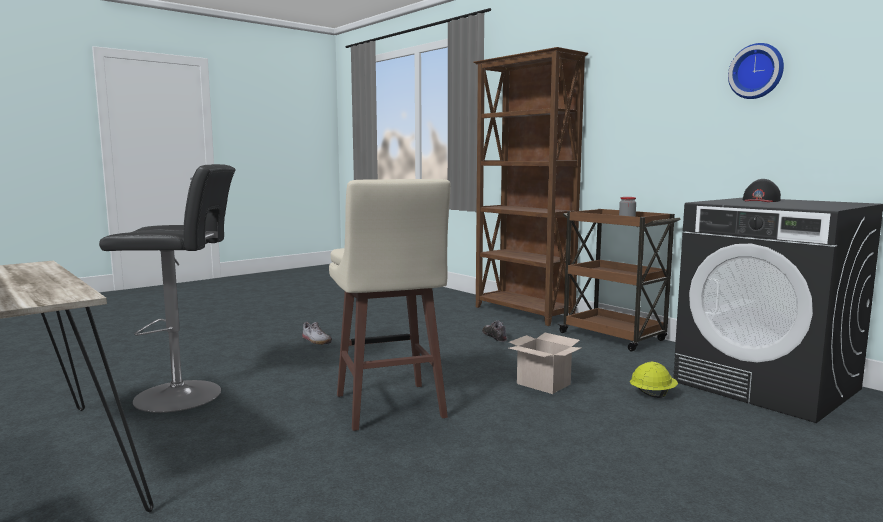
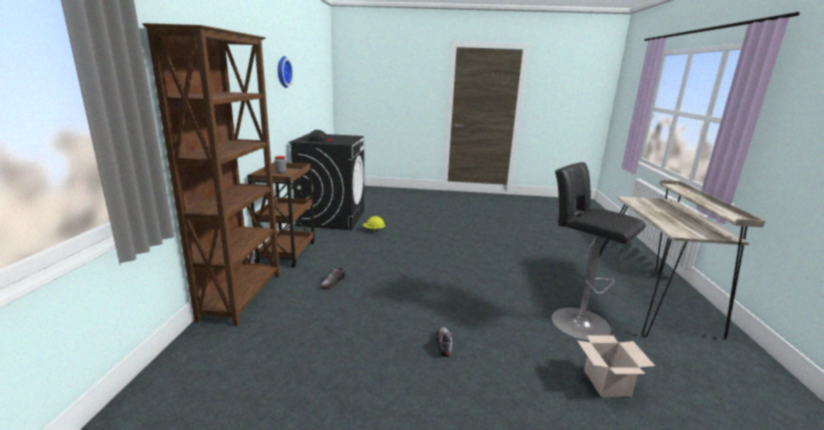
camera: 135 degrees left, 10 degrees up
beige stool [329,179,451,431] -> none
cardboard box [509,333,581,394] -> cardboard box moved to [577,335,655,397]

